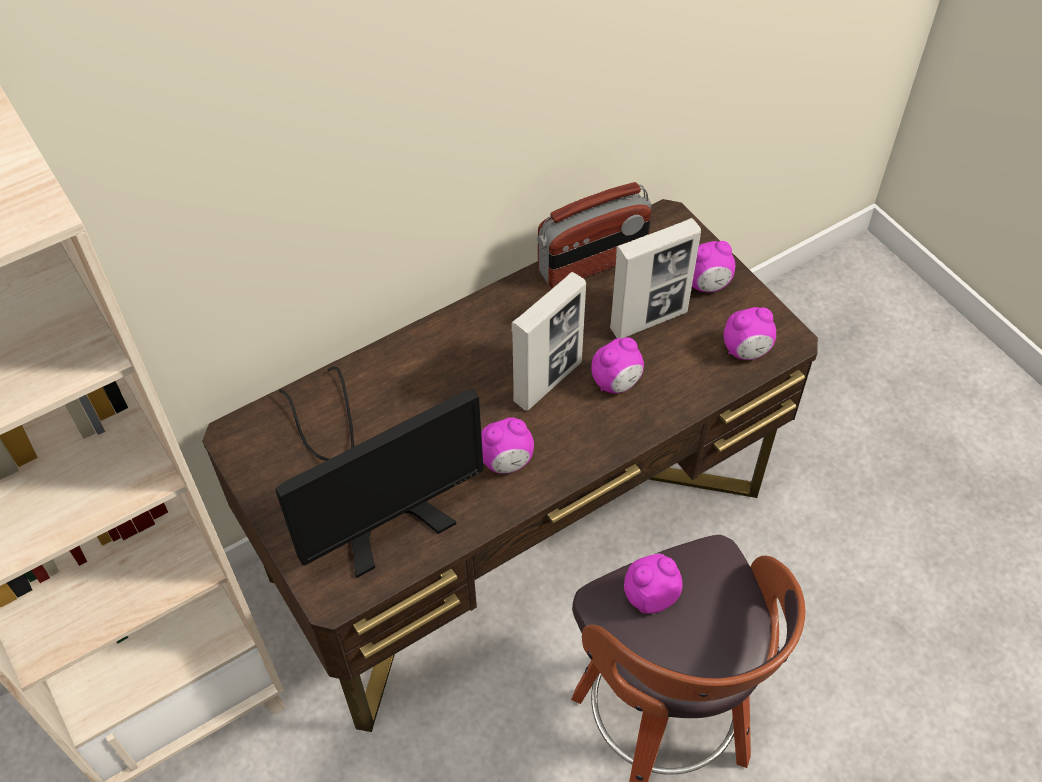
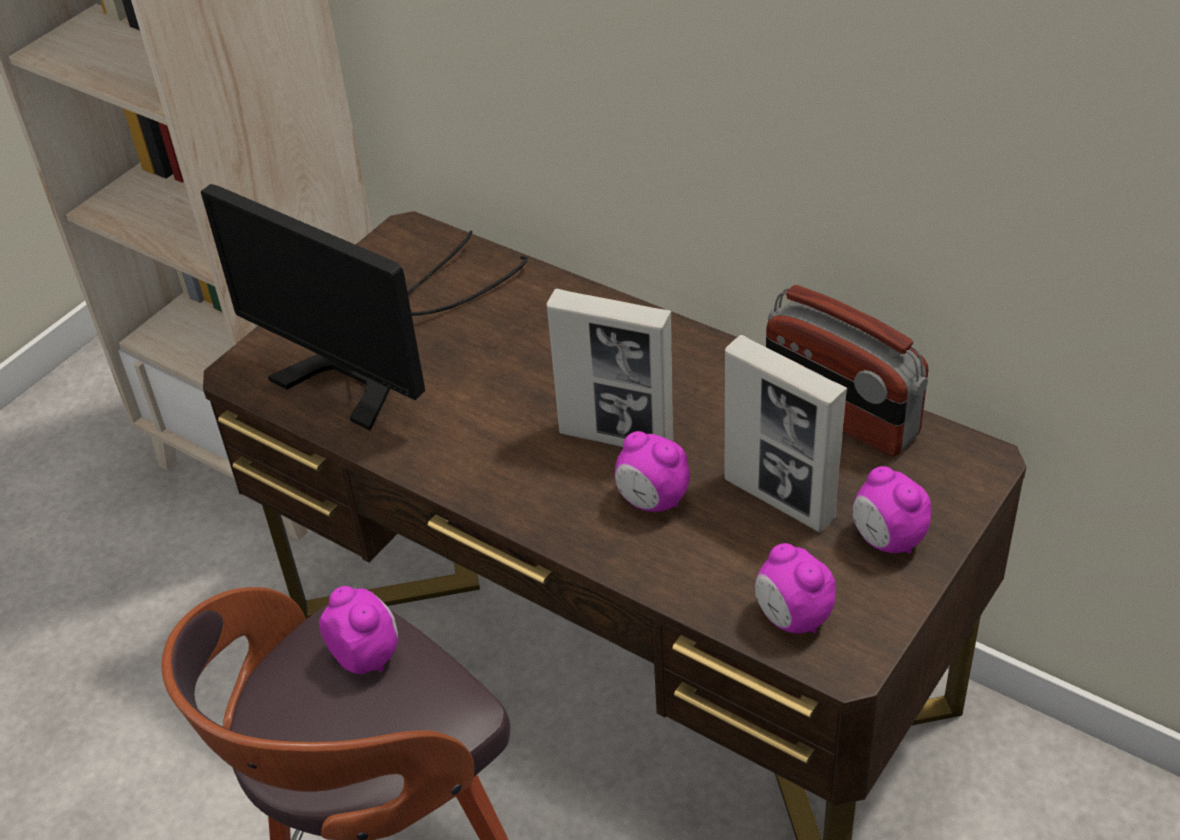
camera: 70 degrees right, 10 degrees down
alarm clock [481,417,534,474] -> none

